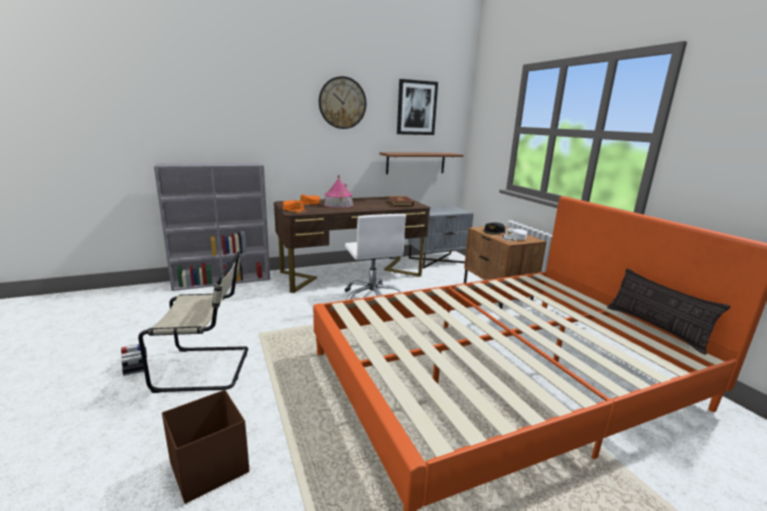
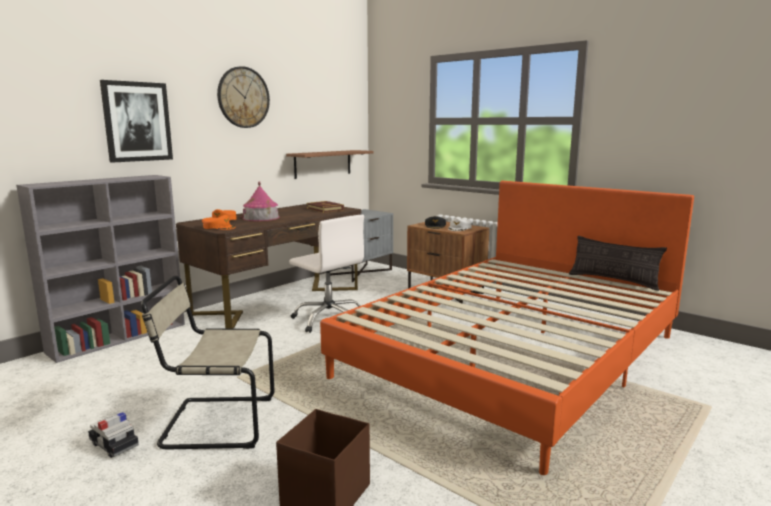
camera: 25 degrees left, 5 degrees down
beige chair [138,251,248,393] -> beige chair turned 150 degrees counterclockwise [141,276,274,449]
picture [397,79,438,135] -> picture moved to [100,80,173,163]

